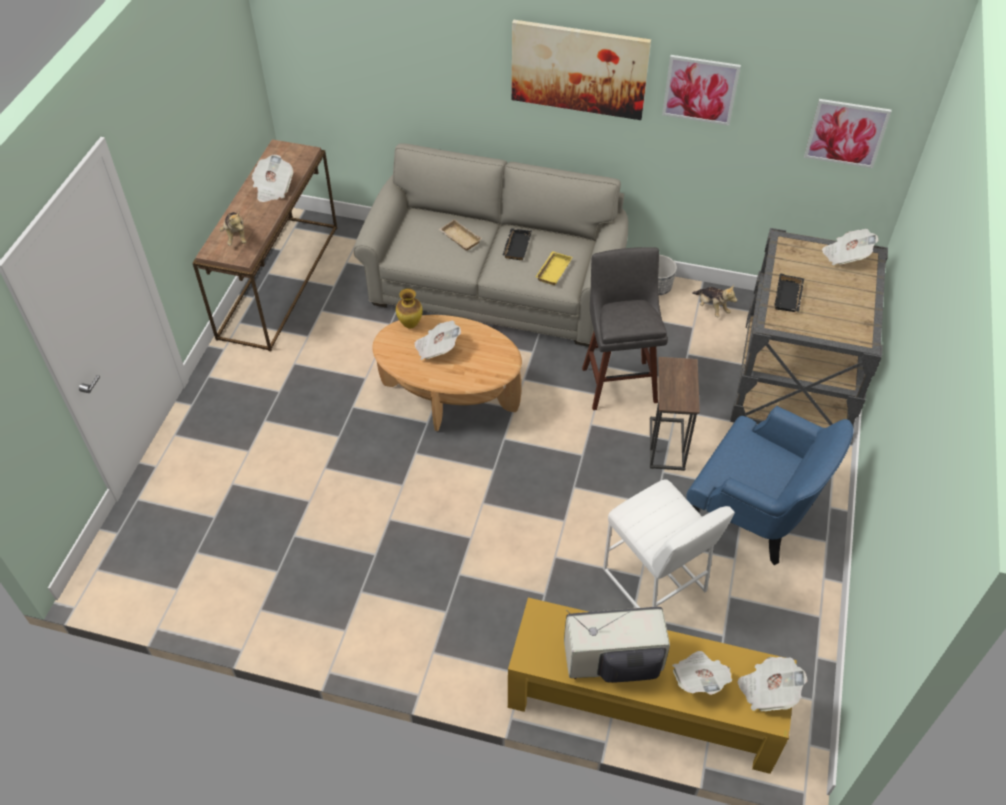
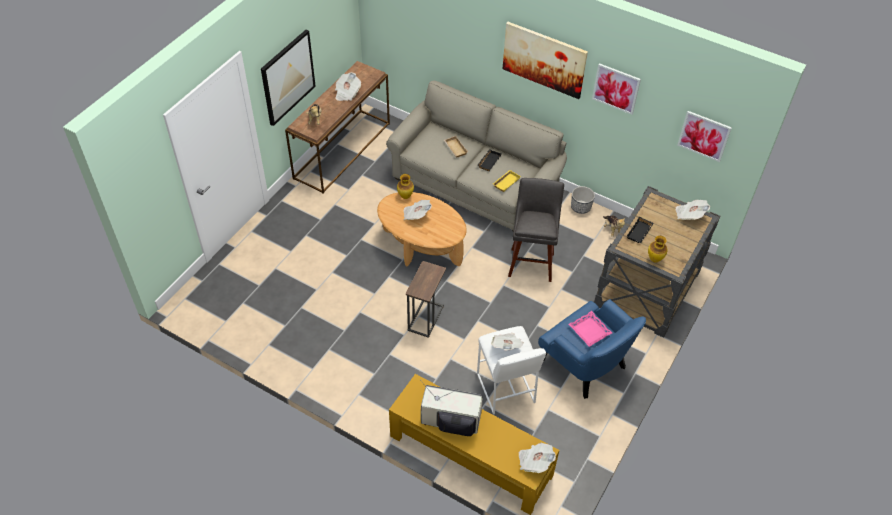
camera: 15 degrees right, 0 degrees up
brown side table [650,357,700,471] -> brown side table moved to [406,261,446,338]
newspaper [672,651,732,695] -> newspaper moved to [491,333,524,350]
none -> picture [261,30,316,126]
none -> pink tray [569,311,612,347]
none -> vase [648,236,667,263]

